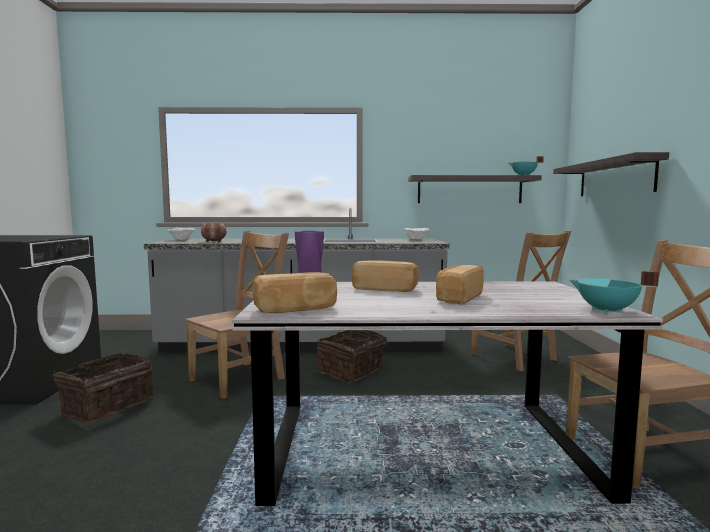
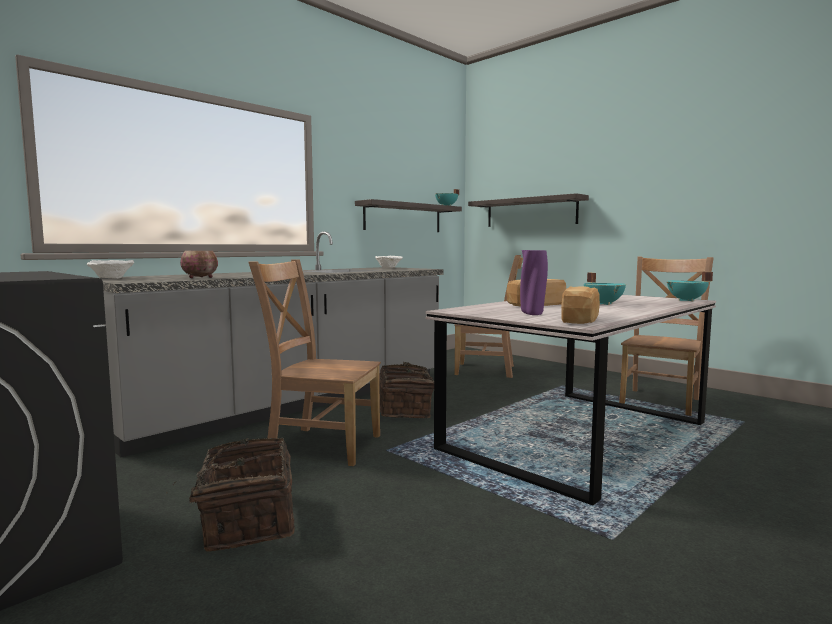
camera: 45 degrees left, 0 degrees up
brown chair [185,231,289,399] -> brown chair turned 75 degrees counterclockwise [249,259,381,466]
bread [436,265,484,305] -> turquoise cooking pot [584,273,626,305]

